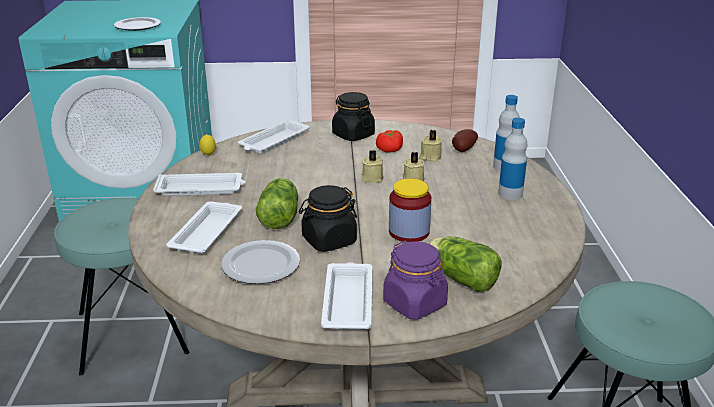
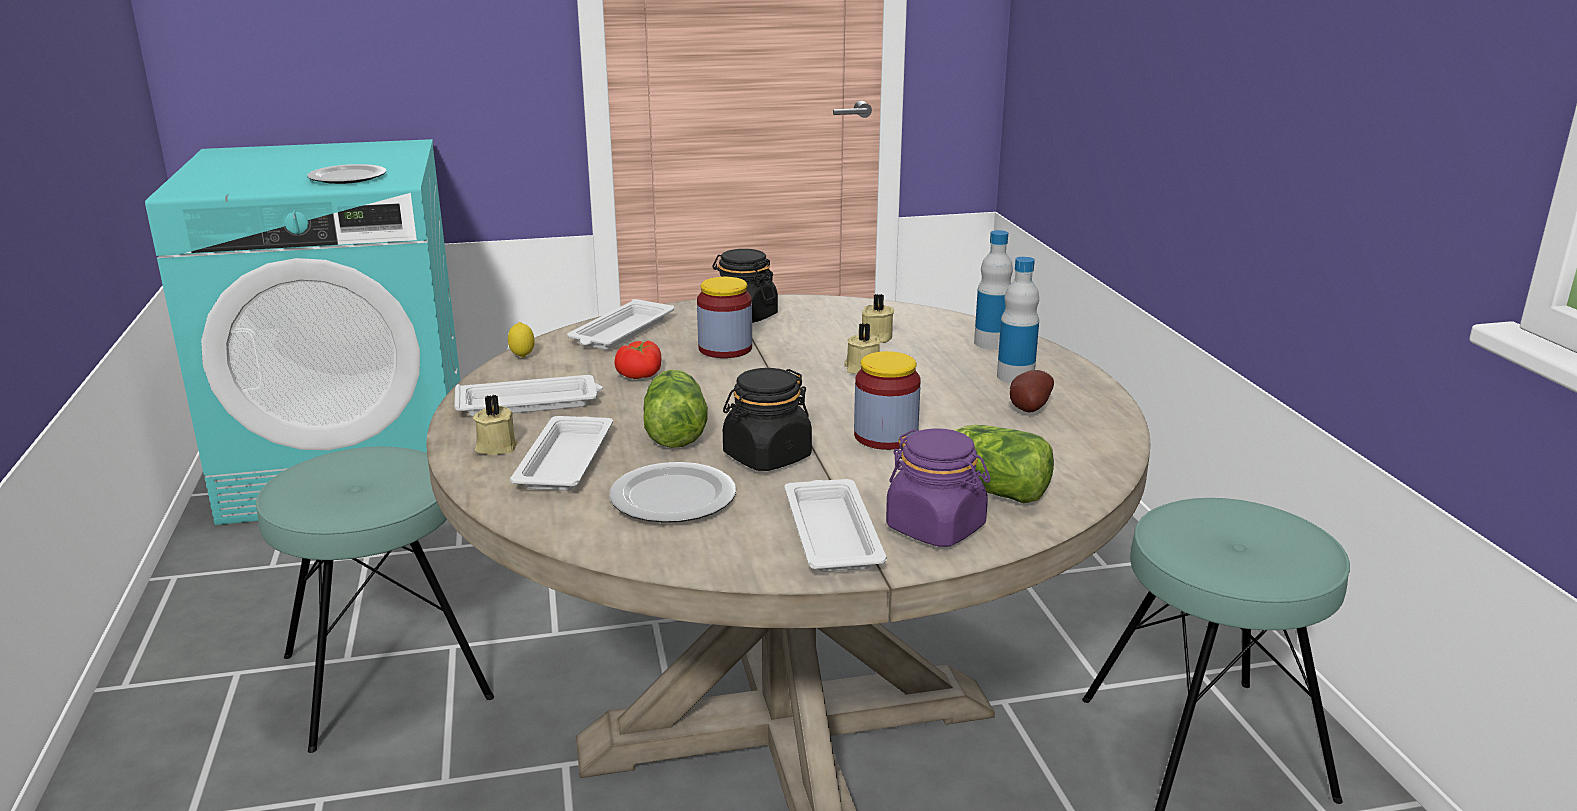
camera: 10 degrees left, 5 degrees down
beige candle [361,150,384,183] -> beige candle moved to [473,395,518,455]
tomato [376,130,403,153] -> tomato moved to [614,341,661,379]
potato [452,129,478,152] -> potato moved to [1010,370,1054,412]
none -> jar [697,277,752,358]

